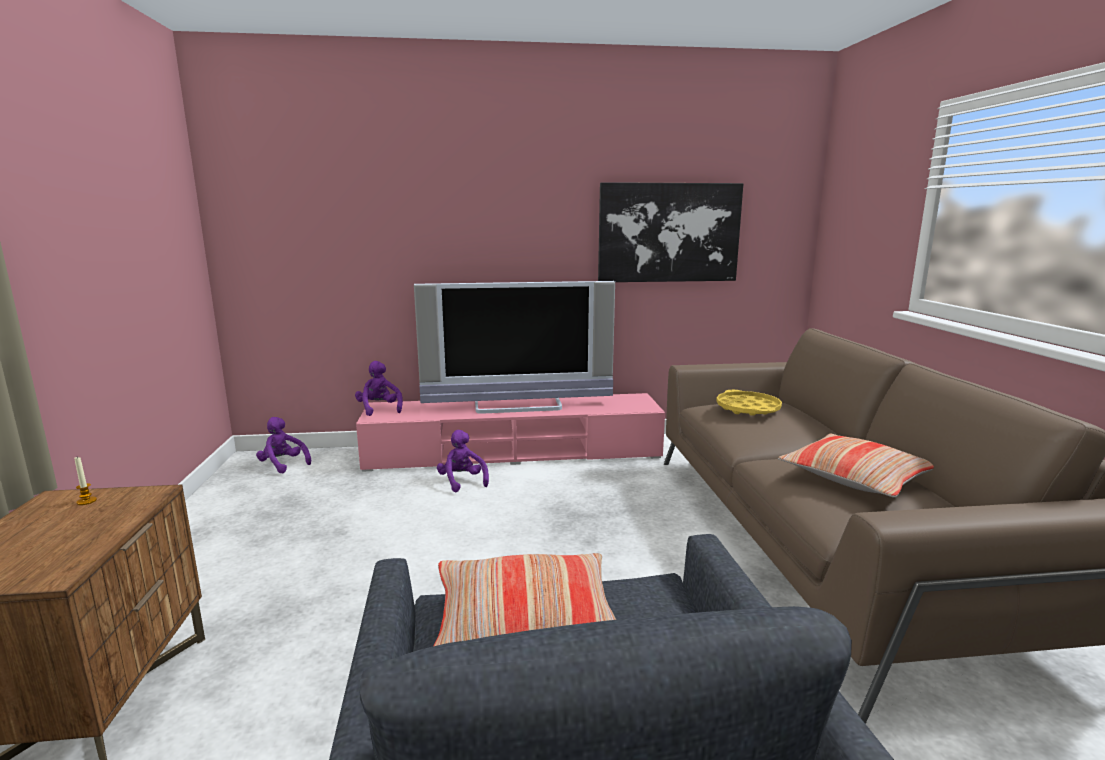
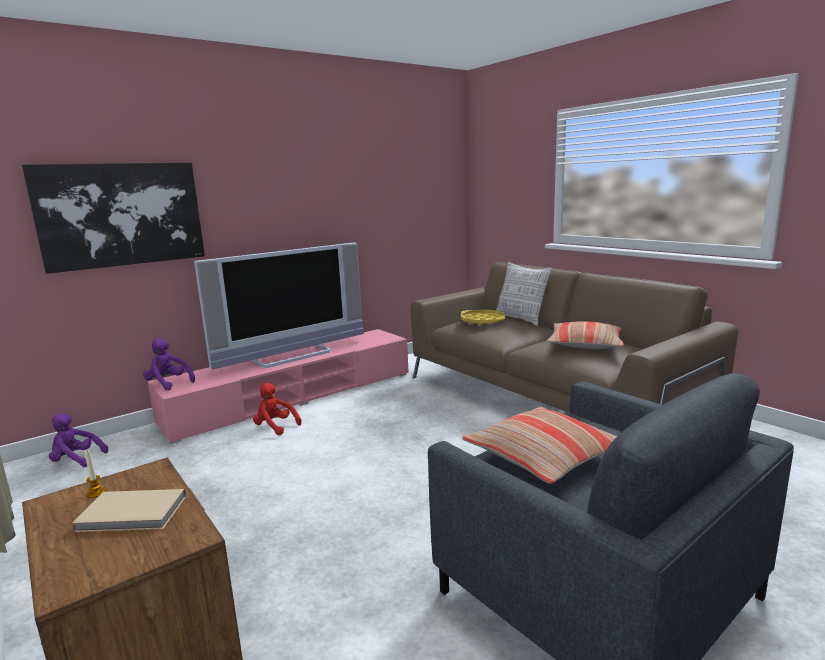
camera: 30 degrees left, 0 degrees up
purple plush toy [437,430,489,492] -> red plush toy [253,383,302,435]
picture [598,182,743,282] -> picture moved to [22,162,205,274]
none -> beige book [73,489,186,532]
none -> pillow [496,262,552,326]

